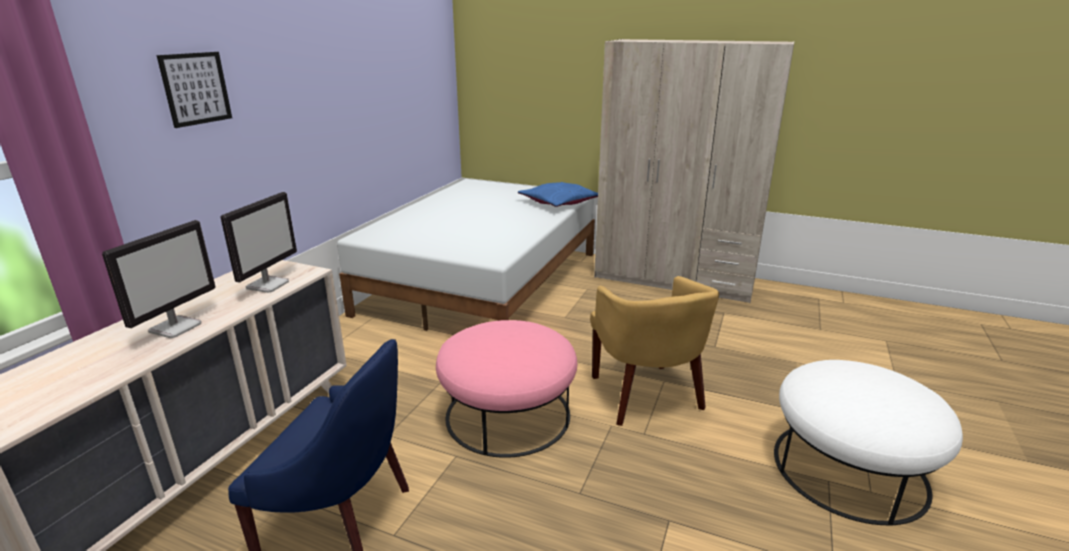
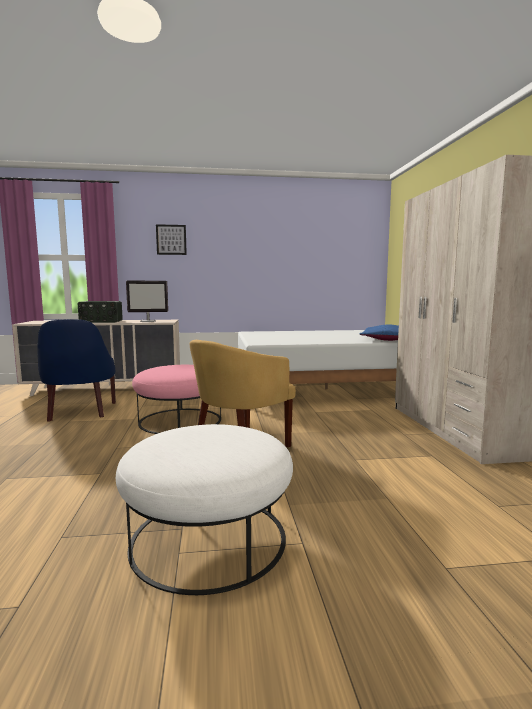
camera: 60 degrees right, 15 degrees down
monitor [102,220,216,338] -> radio [78,301,123,323]

